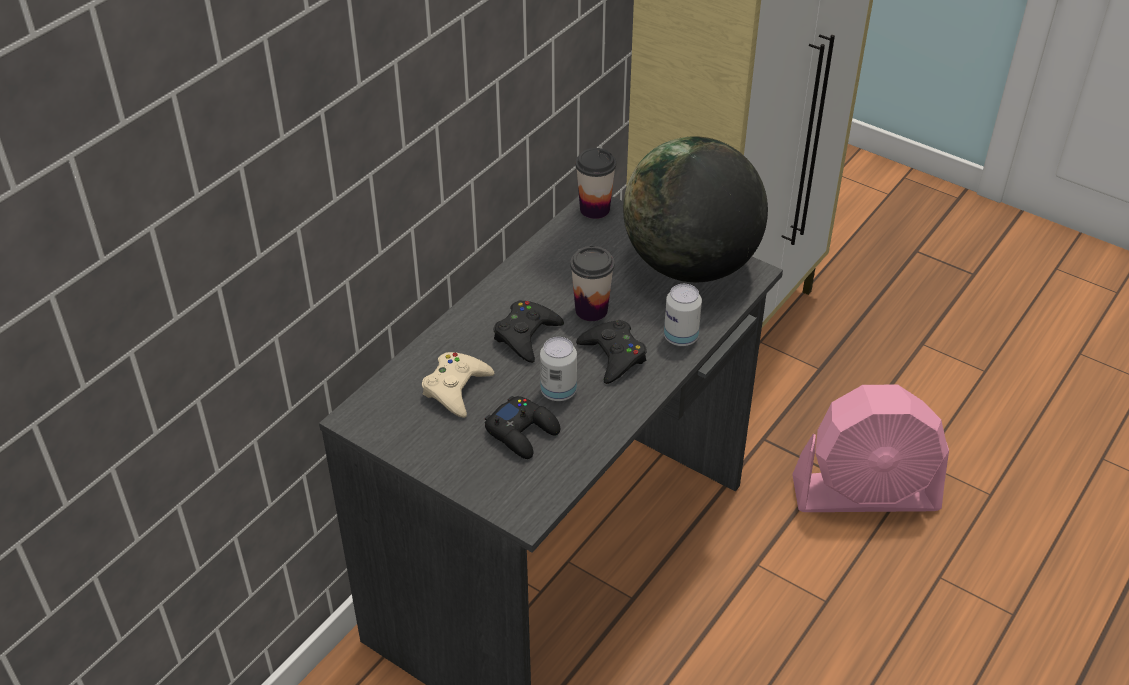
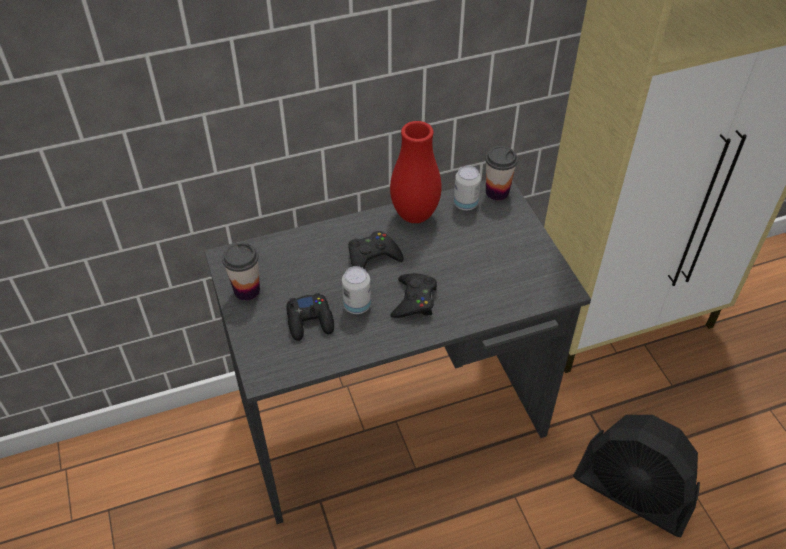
camera: 35 degrees right, 5 degrees up
beige game controller [422,352,494,418] -> none
cup [570,246,615,321] -> cup moved to [222,243,260,301]
globe [623,136,768,282] -> none
can [664,284,702,346] -> can moved to [454,166,481,210]
pink fan [792,385,949,512] -> black fan [573,415,700,537]
none -> red vase [390,121,442,223]

